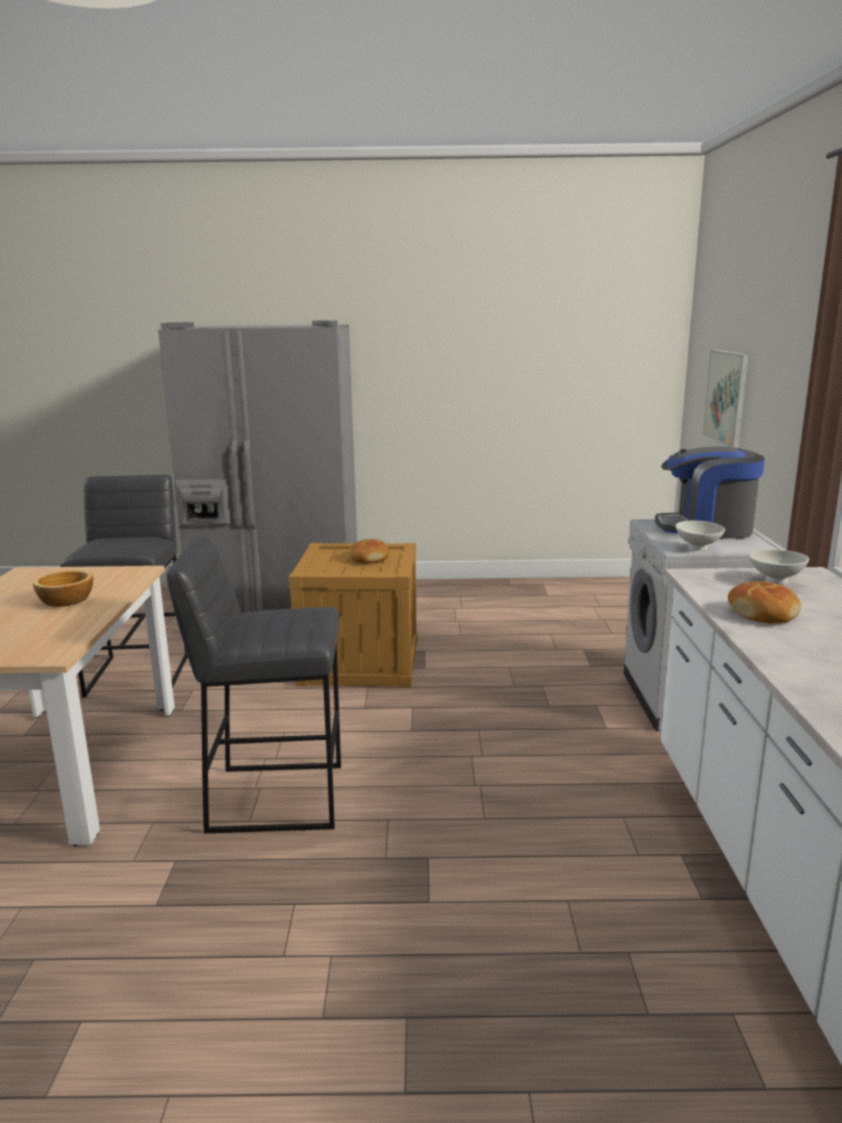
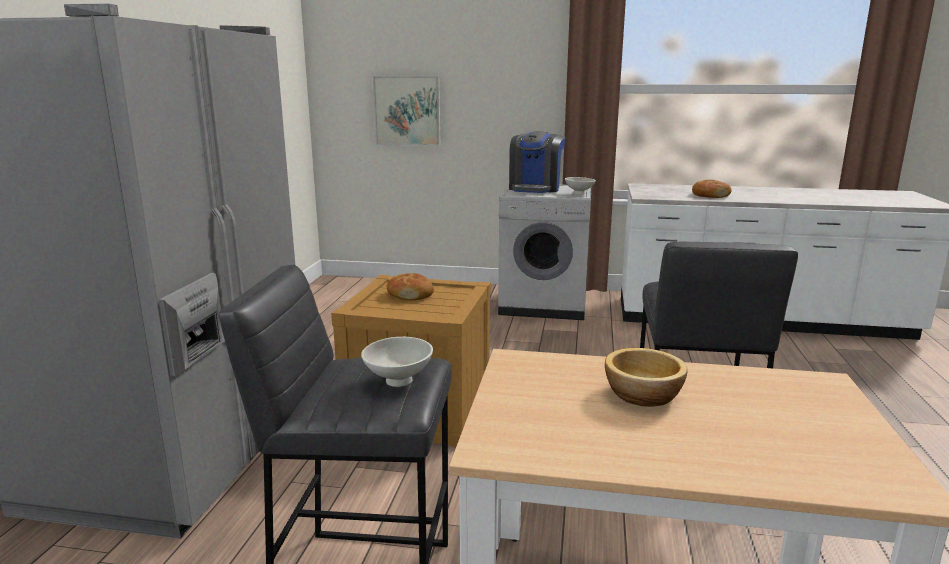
camera: 80 degrees left, 0 degrees up
white bowl [749,550,809,585] -> white bowl moved to [361,337,433,387]

